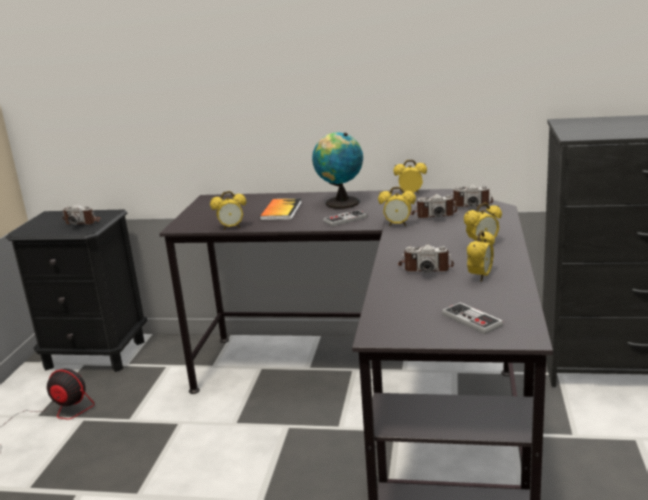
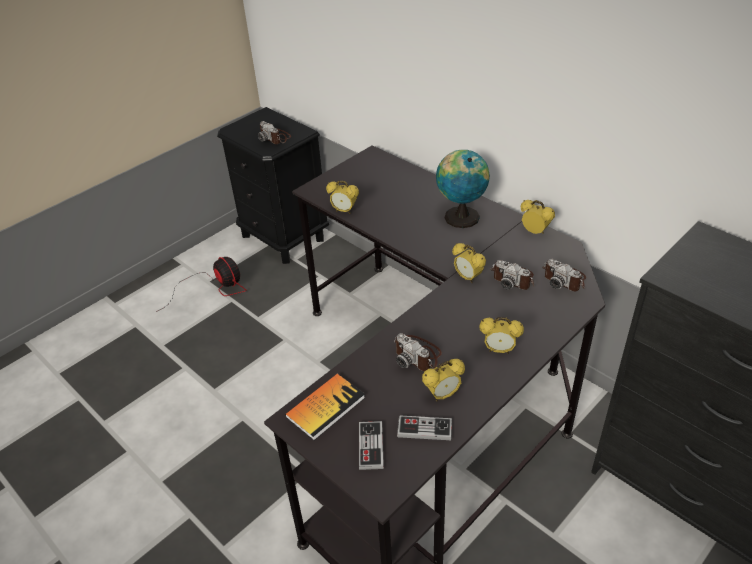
camera: 35 degrees right, 20 degrees up
book [260,198,302,220] -> book moved to [285,374,365,440]
game controller [323,210,367,227] -> game controller moved to [397,415,452,440]

